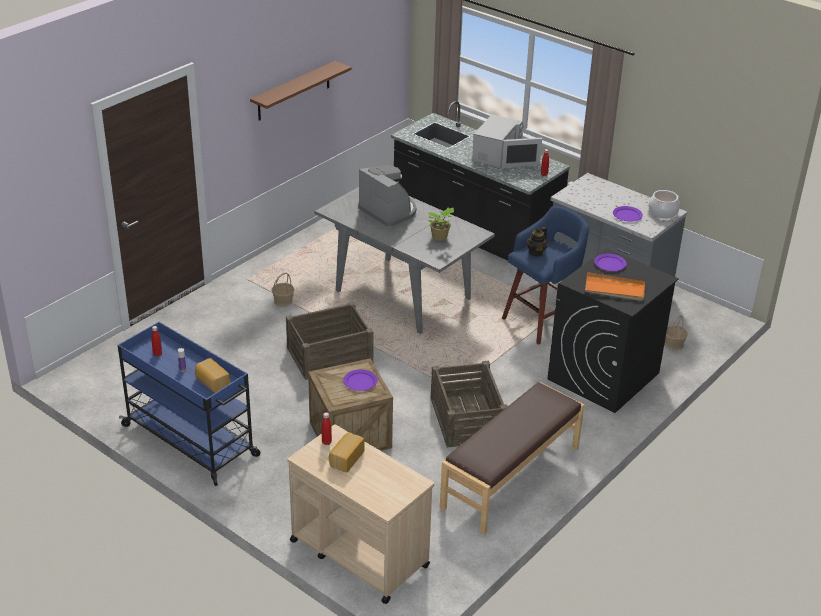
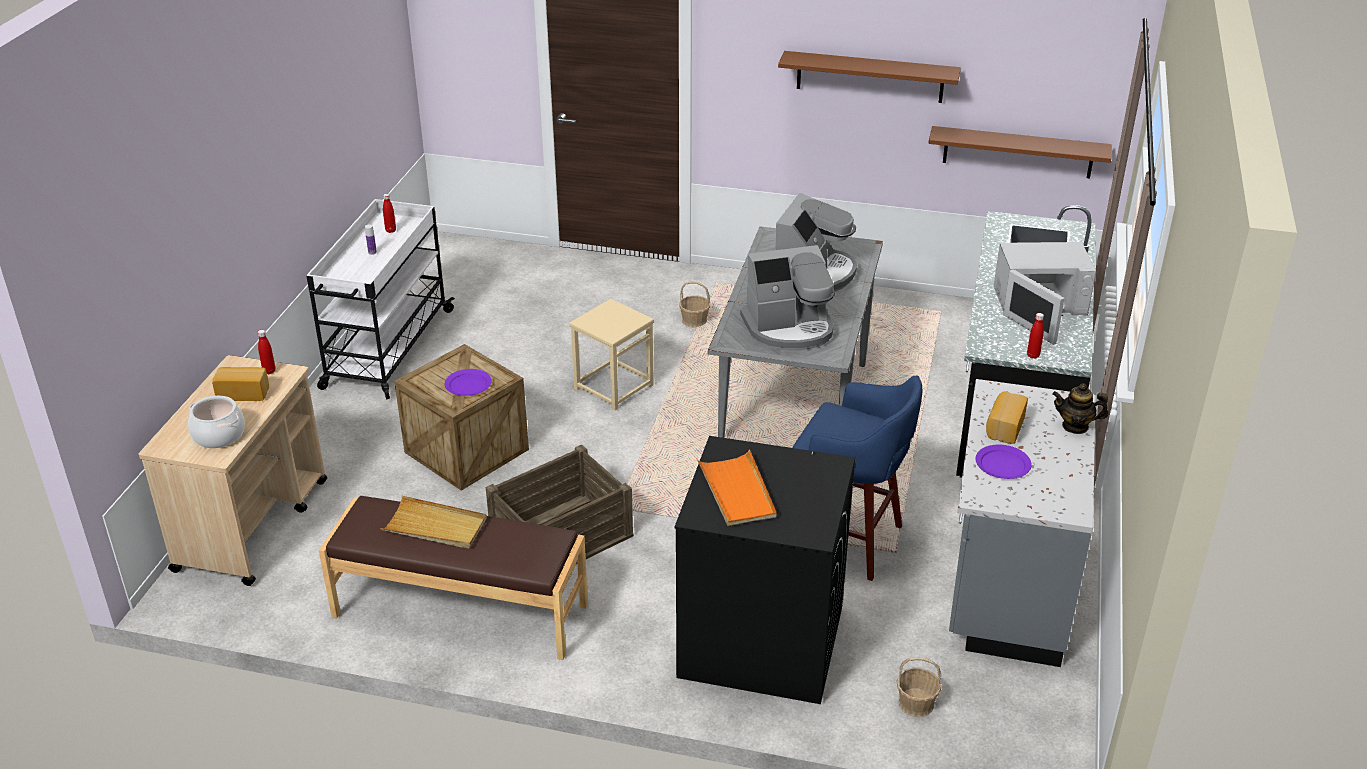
camera: 65 degrees right, 0 degrees up
blue cart [117,322,260,486] -> white cart [307,199,455,399]
bread [195,358,230,393] -> bread moved to [986,391,1028,444]
crate [286,302,374,380] -> beige stool [569,299,654,410]
potted plant [427,208,454,241] -> coffee machine [740,245,835,350]
teapot [527,227,547,257] -> teapot moved to [1052,383,1109,434]
purple plate [594,254,627,271] -> none
cooking pot [648,190,680,219] -> cooking pot moved to [188,396,245,448]
none -> beige tray [380,496,487,549]
none -> brown shelf [928,126,1111,178]

